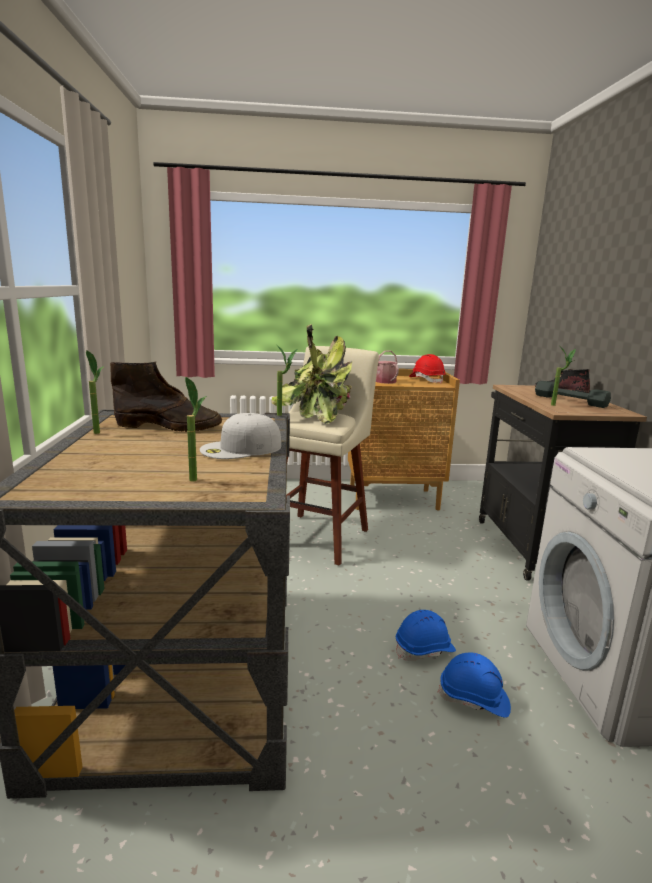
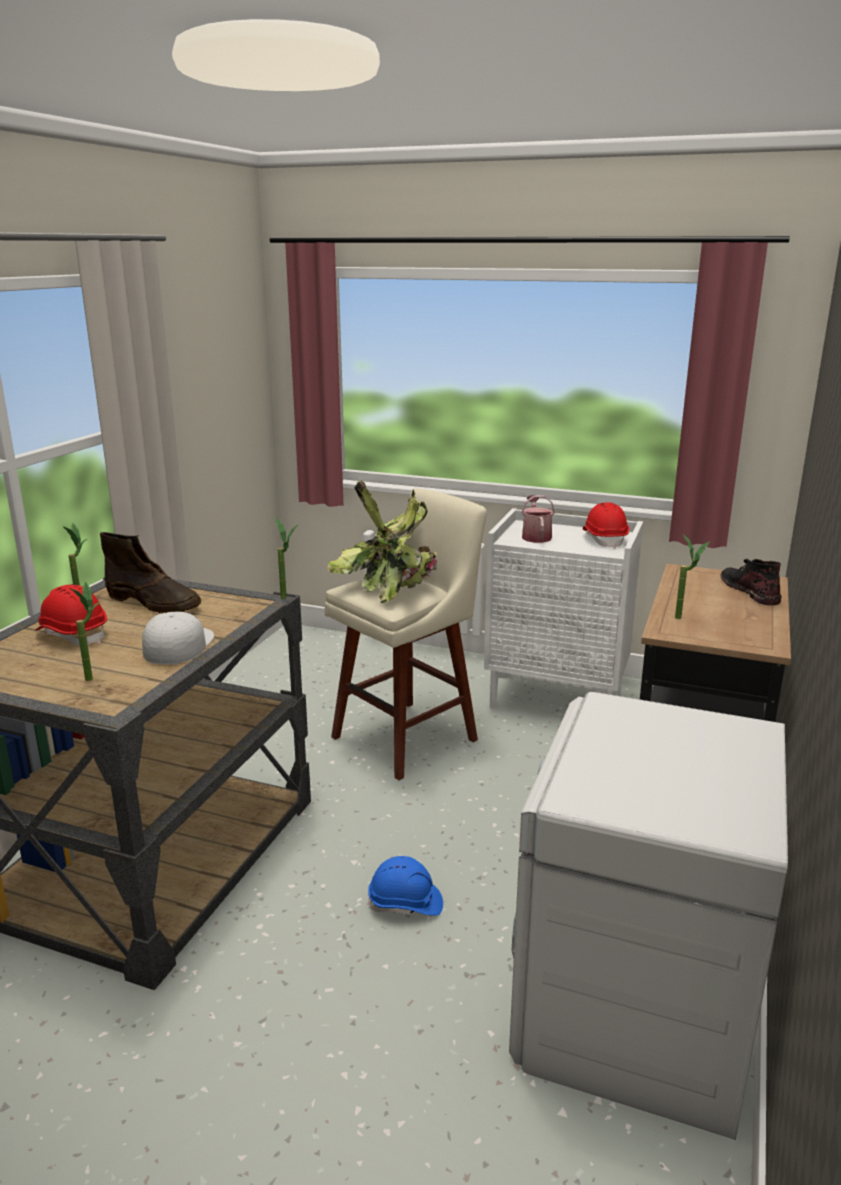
camera: 25 degrees right, 5 degrees up
white cap [200,413,281,459] -> white cap turned 105 degrees clockwise [142,612,214,665]
brown cabinet [348,369,460,510] -> white cabinet [484,508,643,709]
blue hard hat [438,653,511,718] -> none
grey dumbbell [535,381,611,408] -> none
none -> red hard hat [35,584,107,645]

